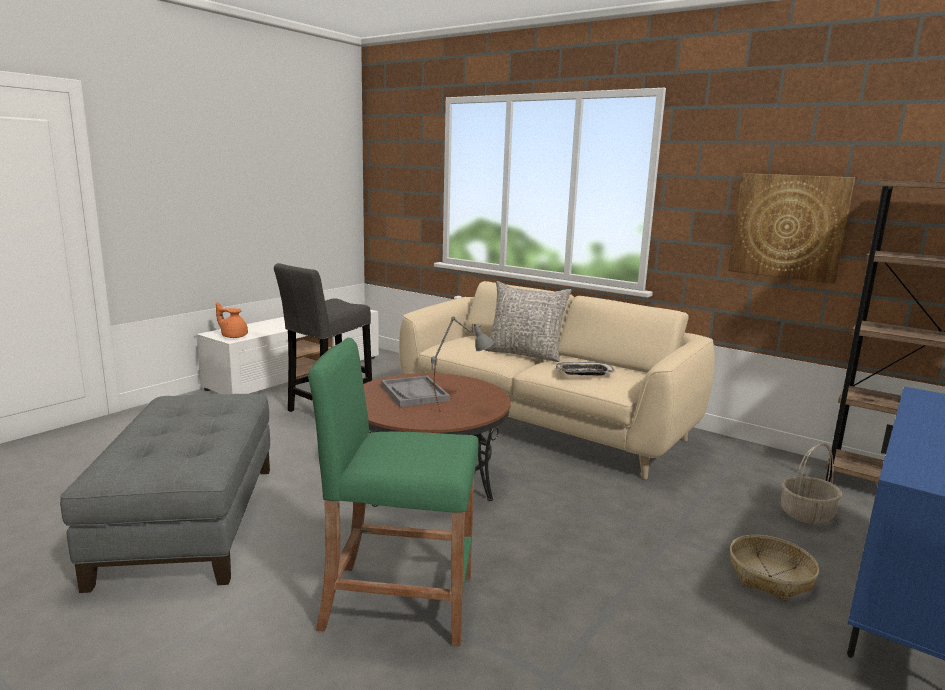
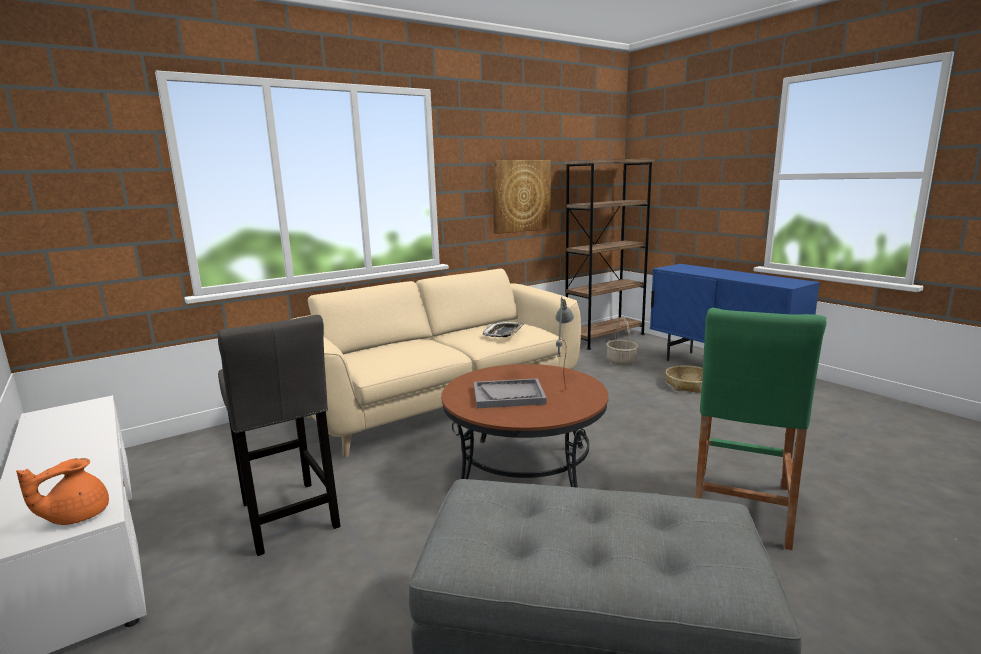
camera: 70 degrees left, 0 degrees up
grey pillow [485,281,572,362] -> none

